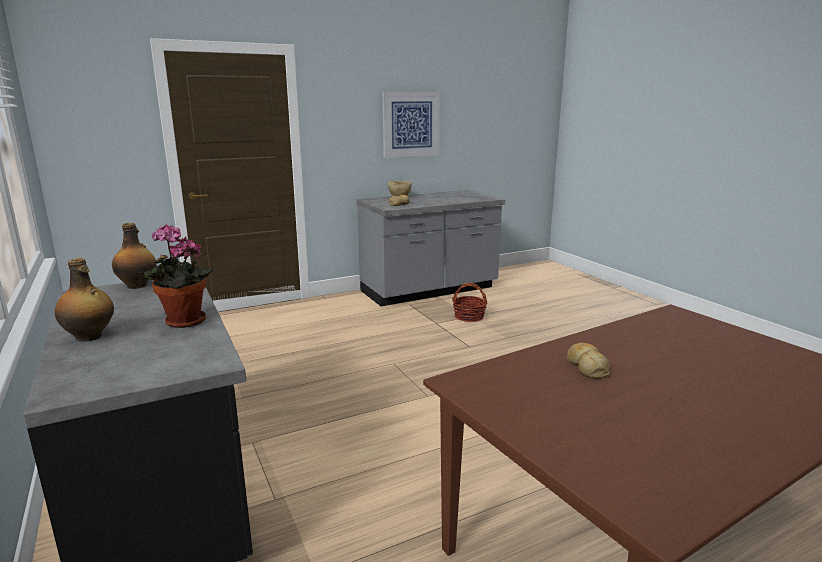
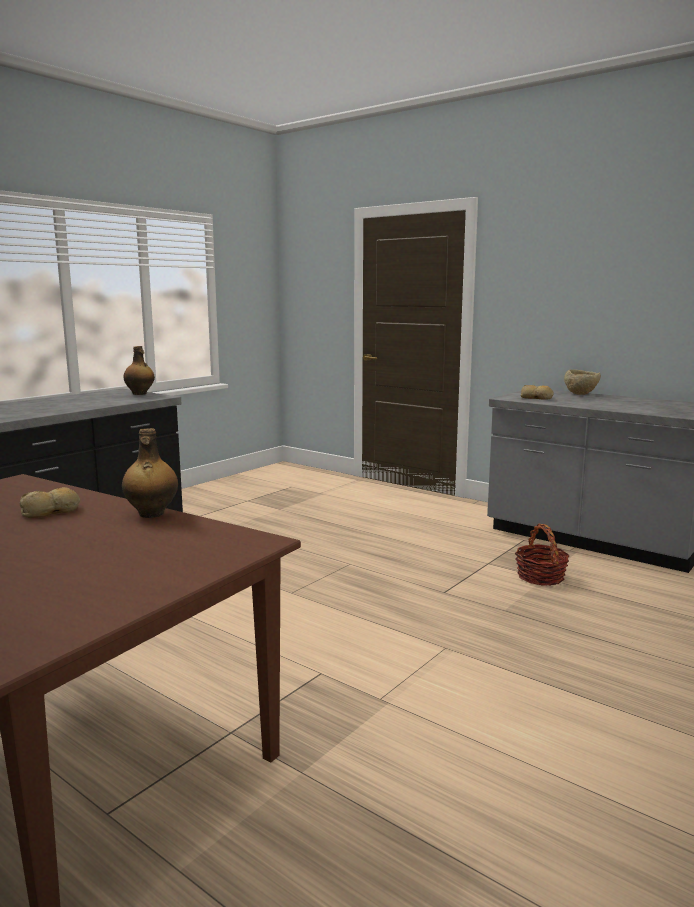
camera: 65 degrees right, 5 degrees down
bottle [55,258,114,342] -> bottle moved to [122,428,178,518]
potted plant [144,224,213,328] -> none
picture [383,92,440,158] -> none

